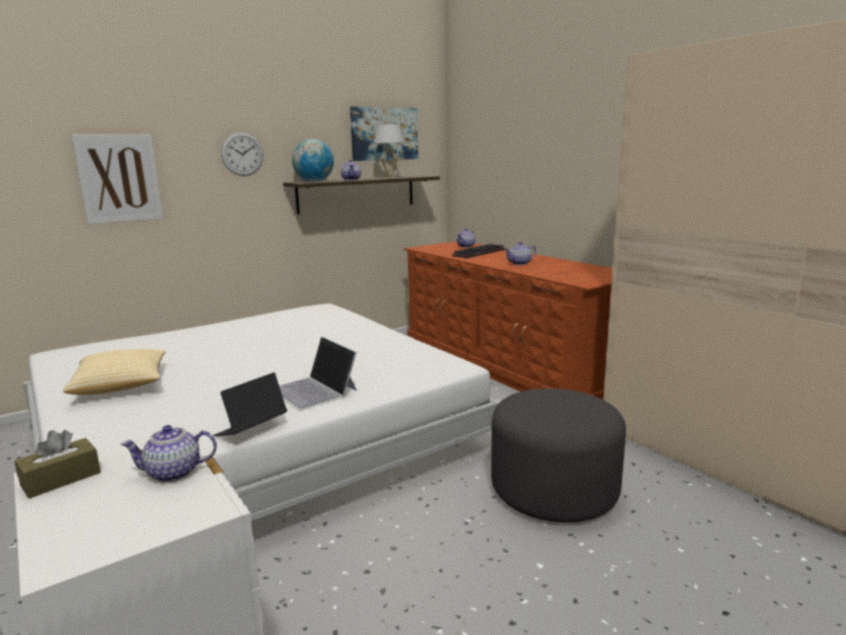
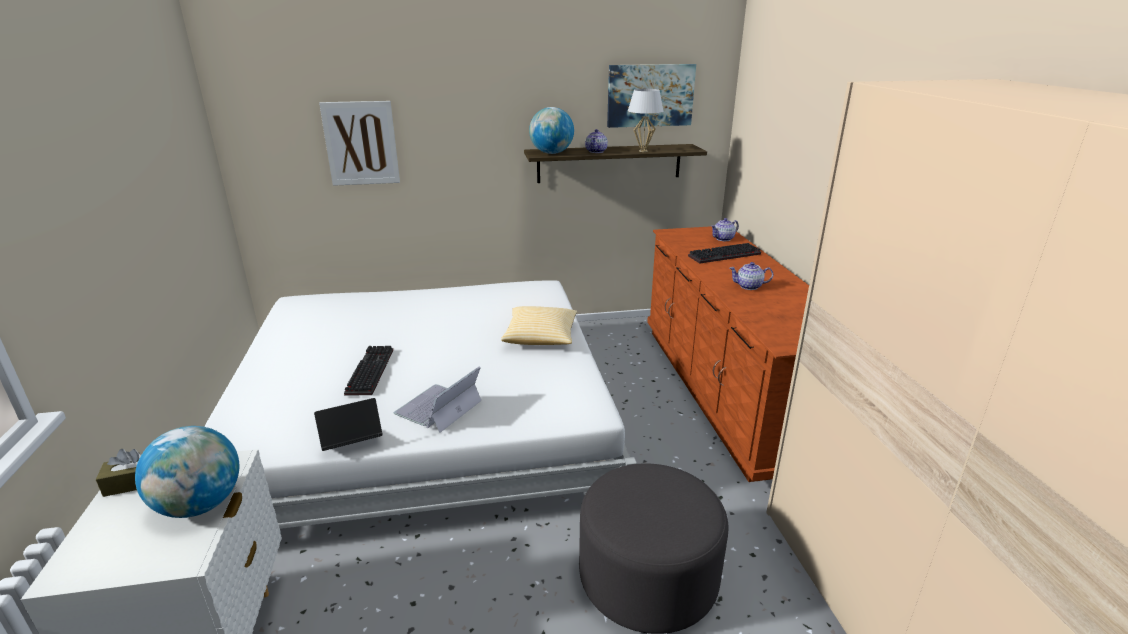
camera: 25 degrees right, 10 degrees up
pillow [63,349,165,395] -> pillow moved to [501,306,577,345]
teapot [120,425,217,482] -> globe [135,426,239,518]
wall clock [221,132,263,176] -> none
laptop [279,337,357,409] -> laptop turned 45 degrees clockwise [394,366,481,433]
none -> keyboard [344,346,393,396]

